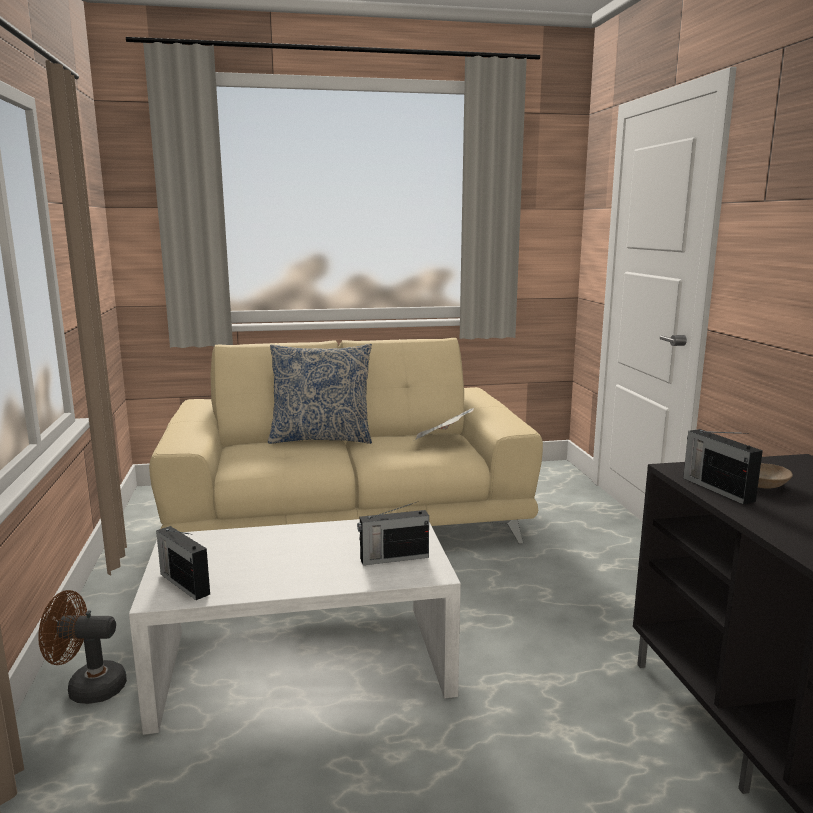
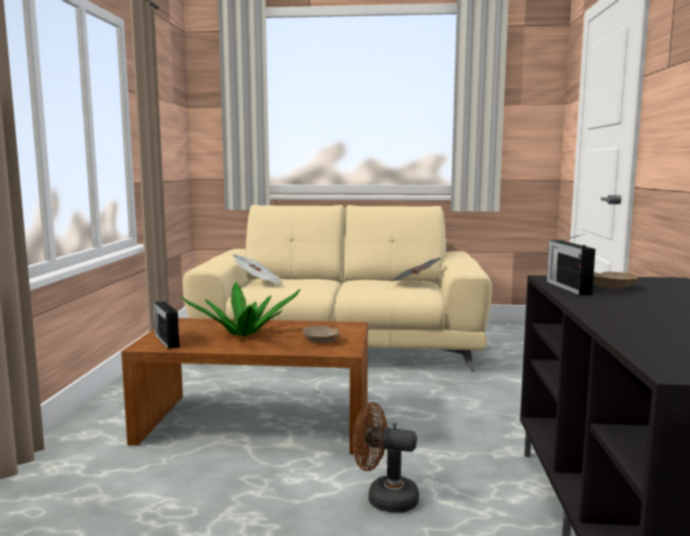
camera: 15 degrees right, 5 degrees down
brown fan [38,590,127,704] -> brown fan moved to [352,402,419,513]
white coffee table [129,519,461,735] -> brown coffee table [121,318,368,454]
pillow [268,344,372,444] -> none
radio [357,501,429,565] -> beige bowl [302,326,339,343]
none -> potted plant [180,282,301,336]
none -> newspaper [232,254,282,285]

